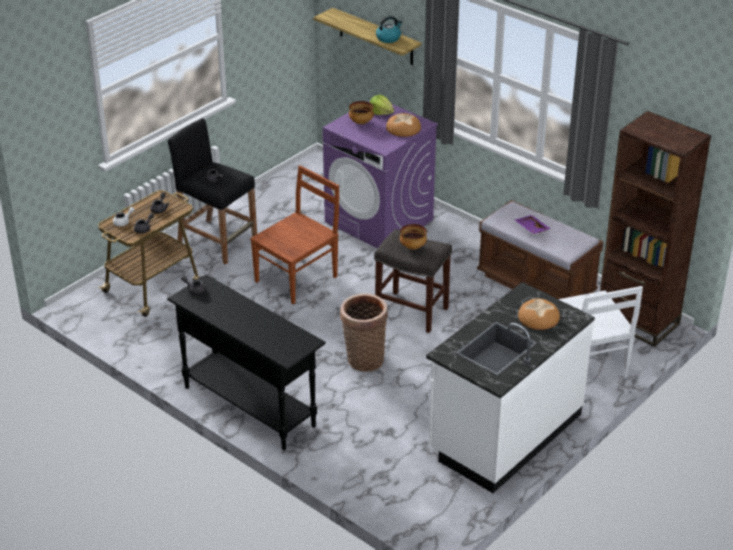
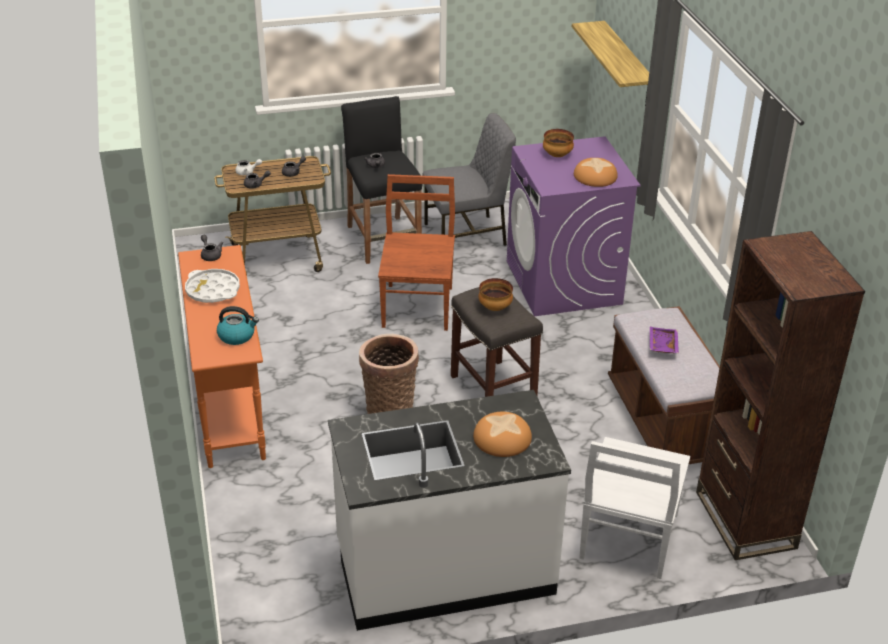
camera: 35 degrees right, 0 degrees up
black console table [167,275,326,450] -> orange console table [178,245,266,468]
brown chair [250,165,339,304] -> brown chair turned 75 degrees counterclockwise [378,174,455,331]
lettuce [369,95,394,115] -> none
kettle [376,16,402,43] -> kettle moved to [217,306,259,345]
none -> white tray [185,269,240,303]
none -> grey chair [422,113,516,246]

